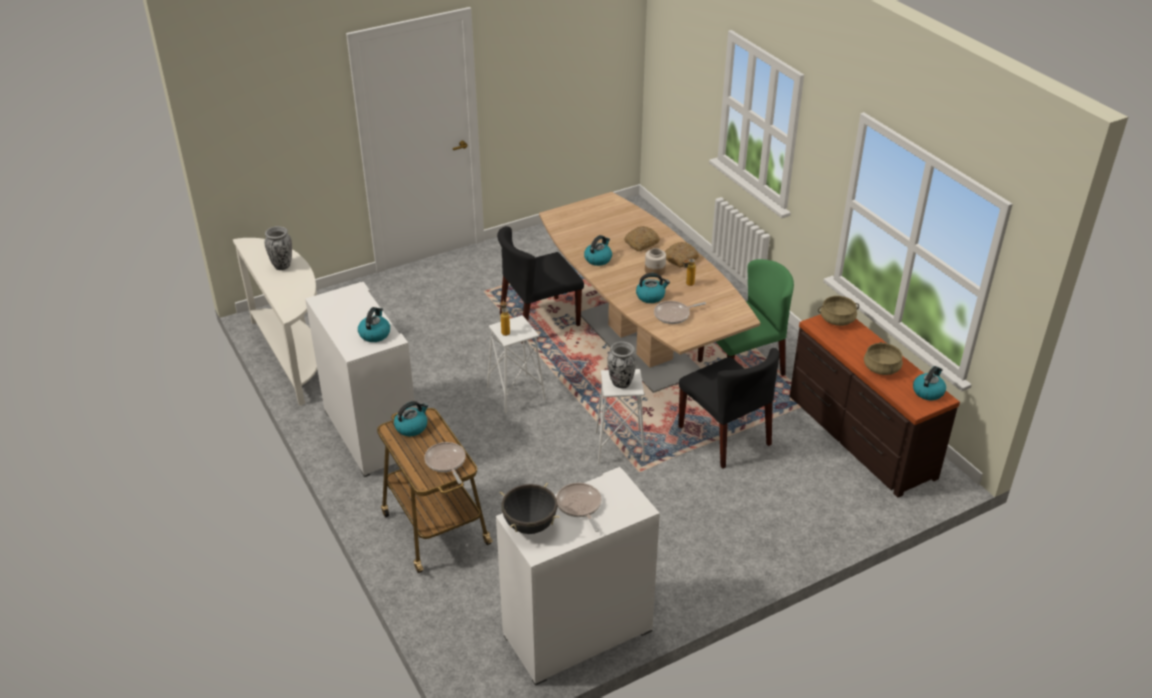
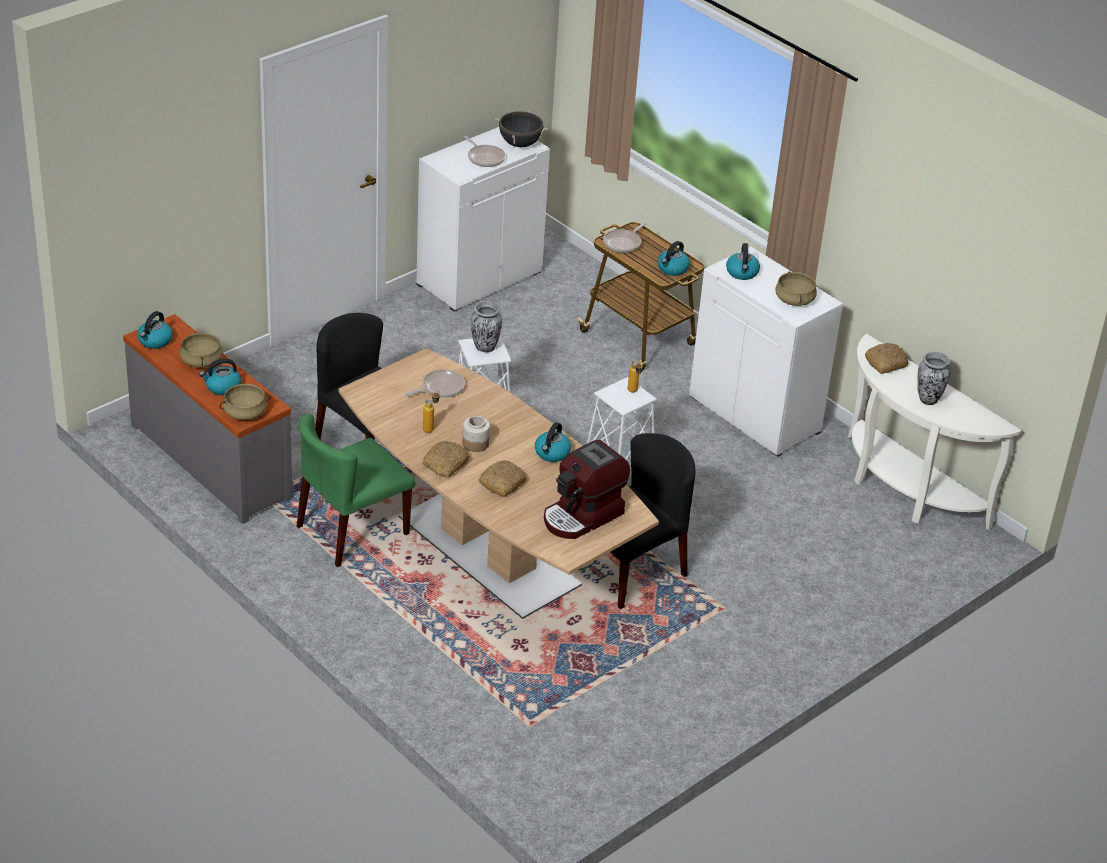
camera: 165 degrees right, 0 degrees up
frying pan [424,442,466,484] -> frying pan turned 75 degrees clockwise [603,222,647,253]
kettle [636,273,670,303] -> kettle moved to [200,358,241,395]
brown dresser [789,314,960,498] -> grey dresser [123,314,292,524]
none -> coffee machine [544,440,630,539]
none -> beige cooking pot [775,271,817,306]
none -> bread [865,343,909,374]

